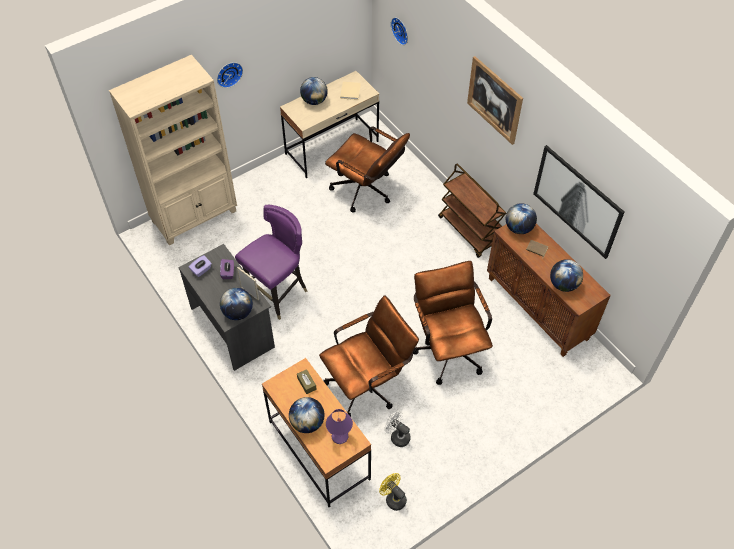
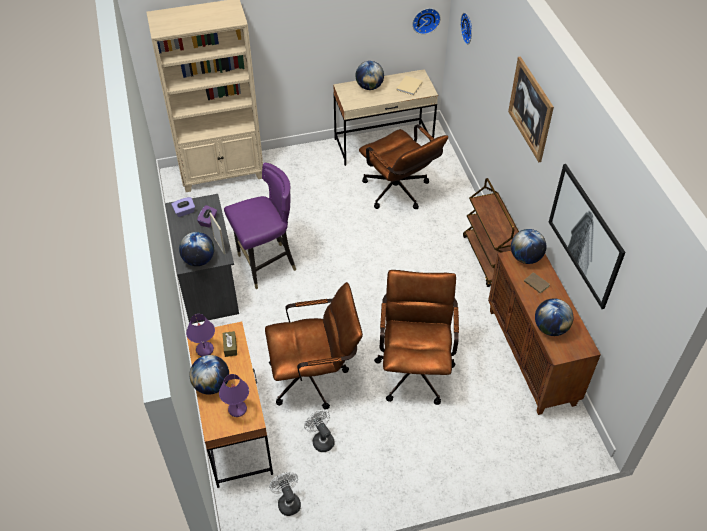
camera: 20 degrees right, 5 degrees down
wall clock [217,62,243,88] -> wall clock moved to [413,8,441,34]
yellow fan [379,473,407,511] -> white fan [269,472,301,516]
none -> purple table lamp [186,314,215,356]

